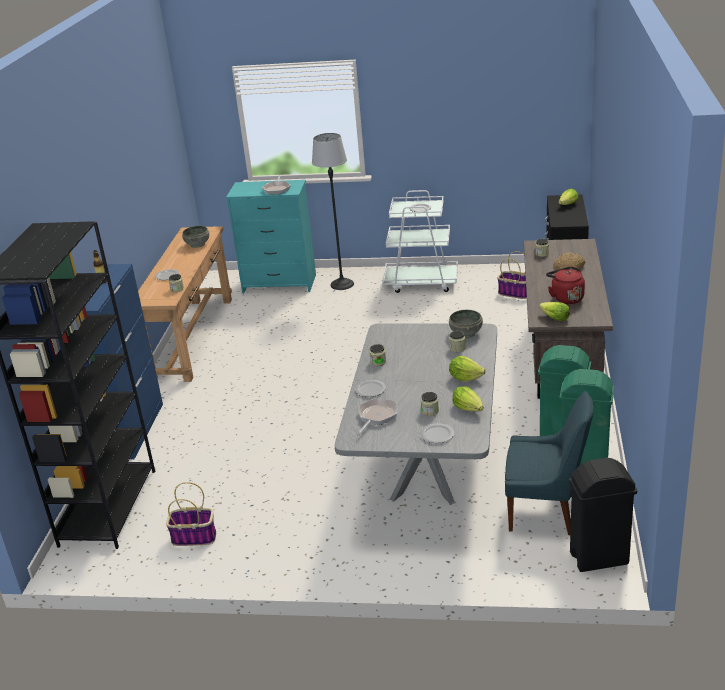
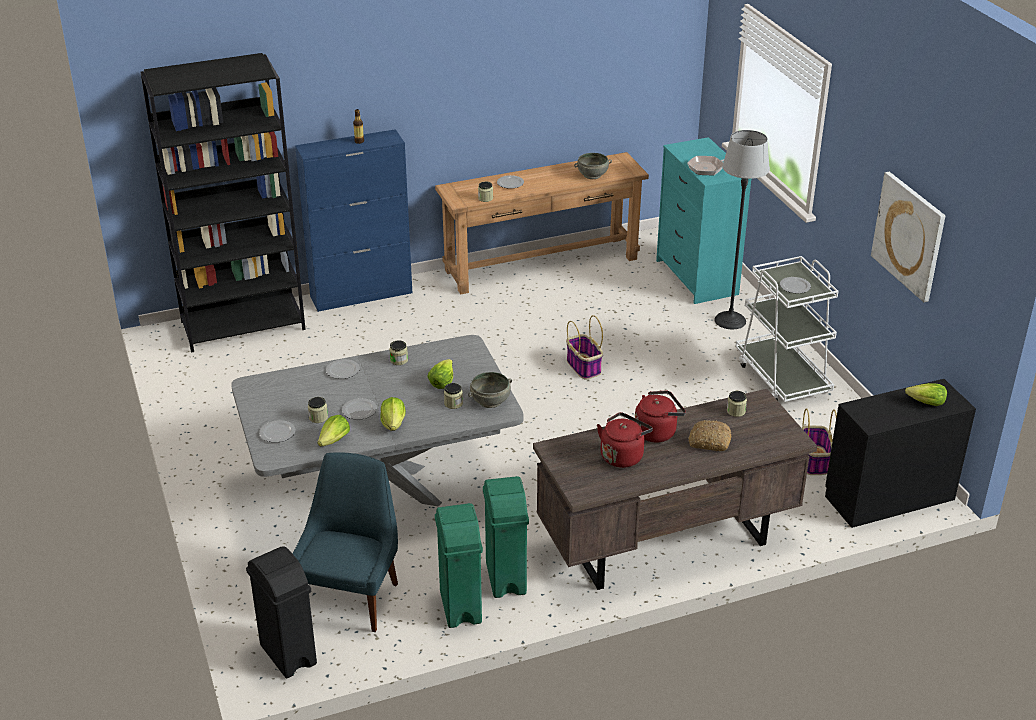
camera: 60 degrees right, 5 degrees up
basket [166,482,216,546] -> basket moved to [566,315,603,379]
frying pan [357,398,398,436] -> none
blue chair [505,391,594,535] -> blue chair turned 150 degrees counterclockwise [293,452,398,632]
lettuce [539,302,570,321] -> lettuce moved to [427,359,453,389]
none -> plate [342,398,377,420]
none -> red kettle [635,391,686,442]
none -> picture [871,172,945,302]

